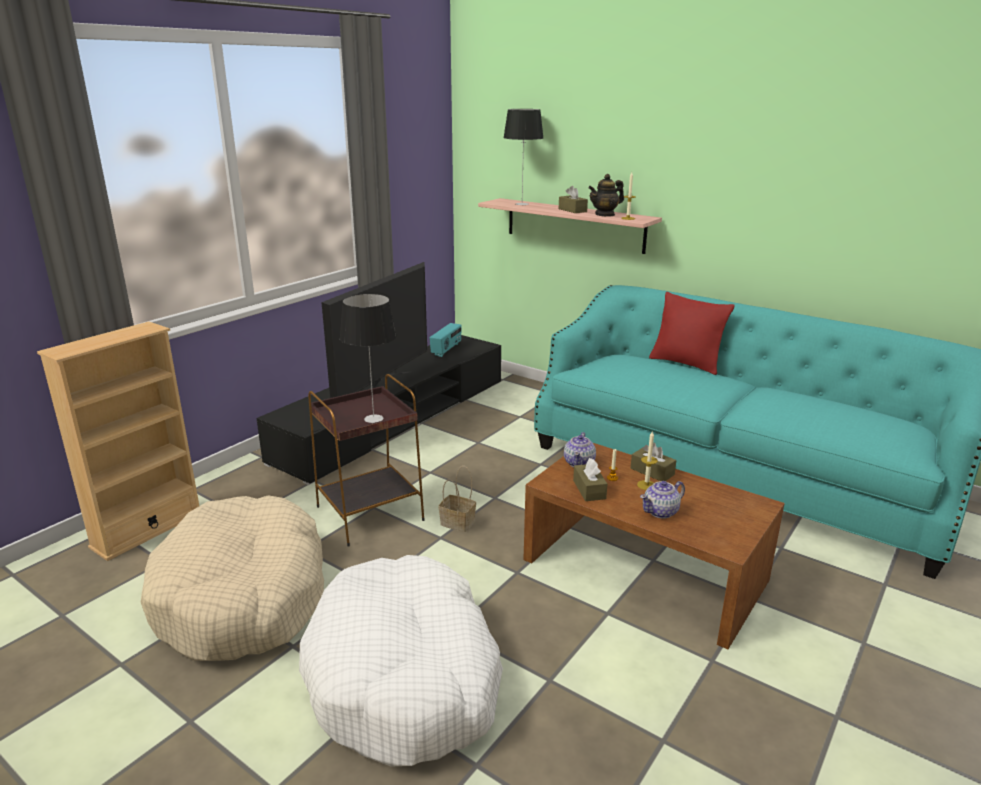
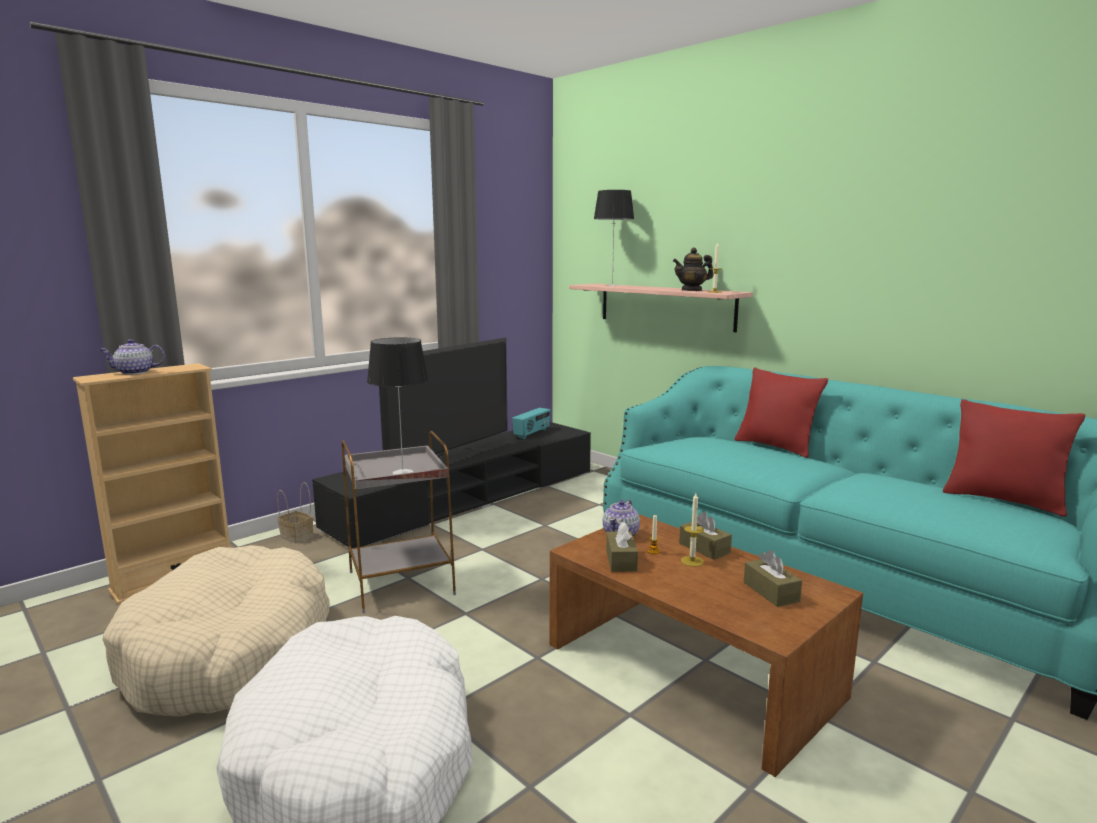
camera: 10 degrees right, 10 degrees down
brown side table [308,374,425,547] -> grey side table [342,431,456,613]
basket [439,466,476,532] -> basket moved to [277,482,313,543]
brown tissue box [559,186,588,213] -> brown tissue box moved to [744,550,802,607]
teapot [640,481,685,519] -> teapot moved to [99,339,165,375]
none -> red pillow [943,399,1085,517]

